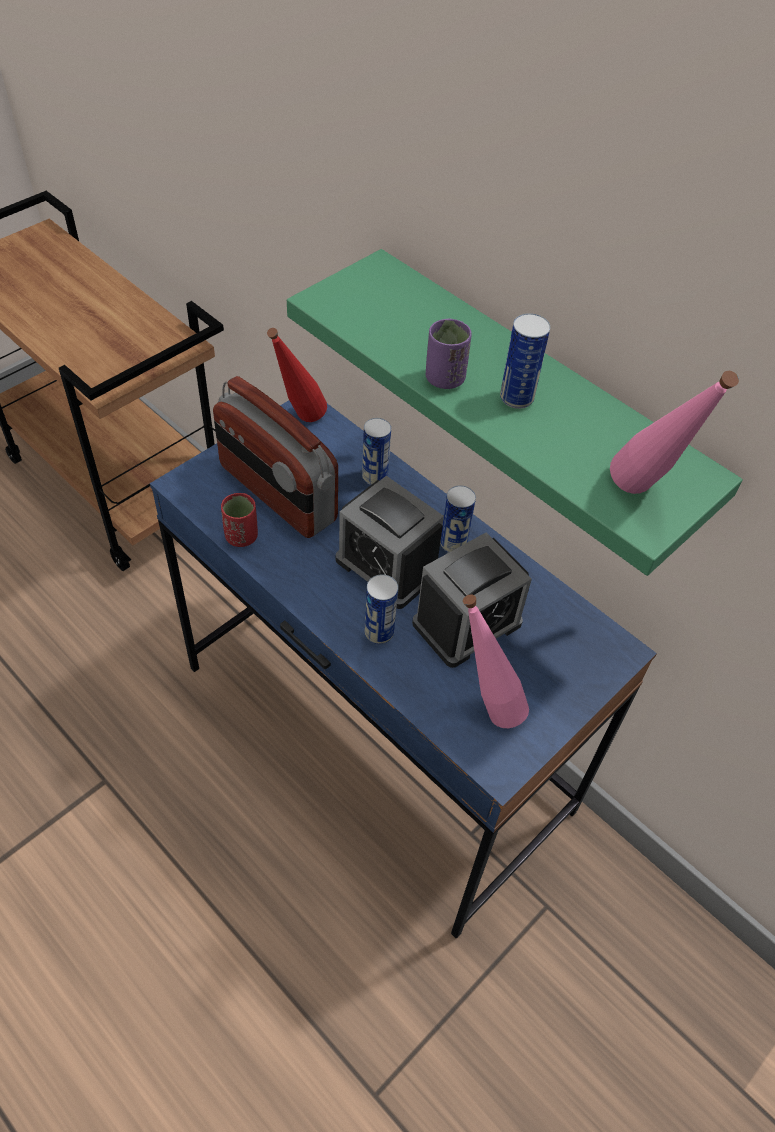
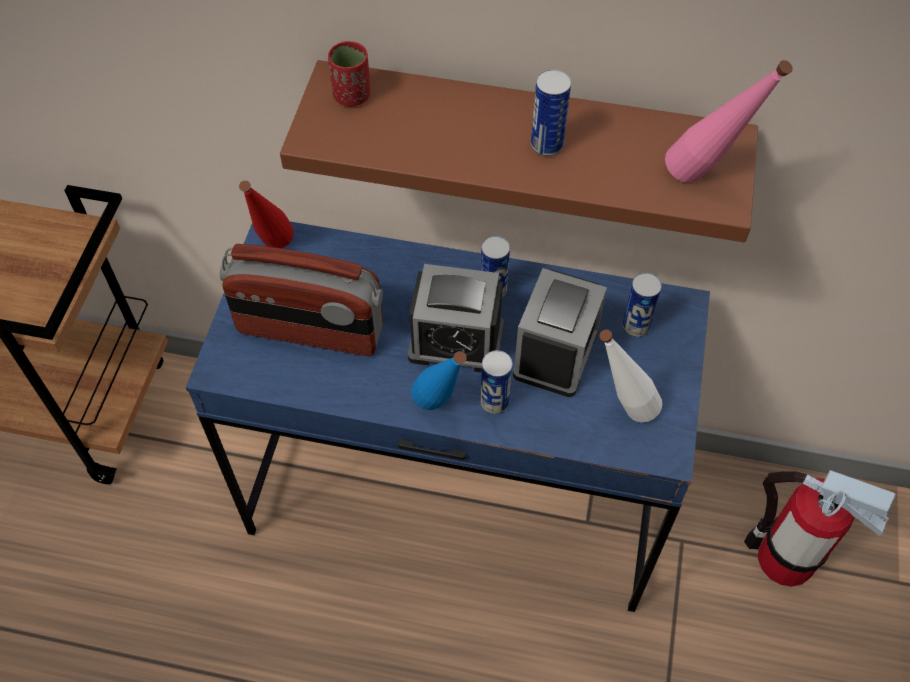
camera: 30 degrees left, 5 degrees up
red cup [221,493,258,547] -> red cup moved to [328,41,370,106]
green shelf [287,249,743,576] -> brown shelf [280,60,758,242]
can [362,418,391,485] -> can moved to [623,273,662,337]
purple cup [426,318,472,389] -> none
pink bottle [463,595,529,728] -> white bottle [600,330,662,422]
none -> blue bottle [411,351,467,410]
none -> fire extinguisher [744,470,896,587]

